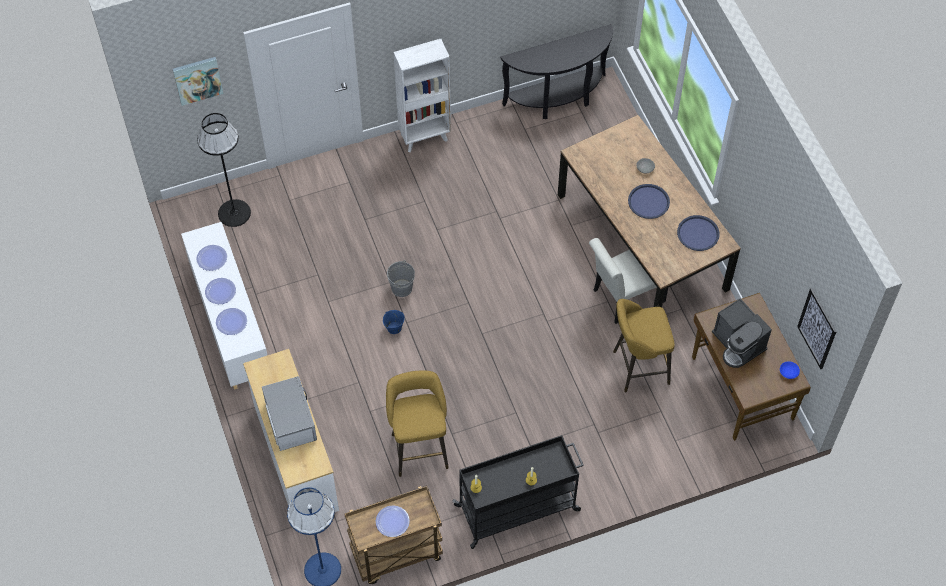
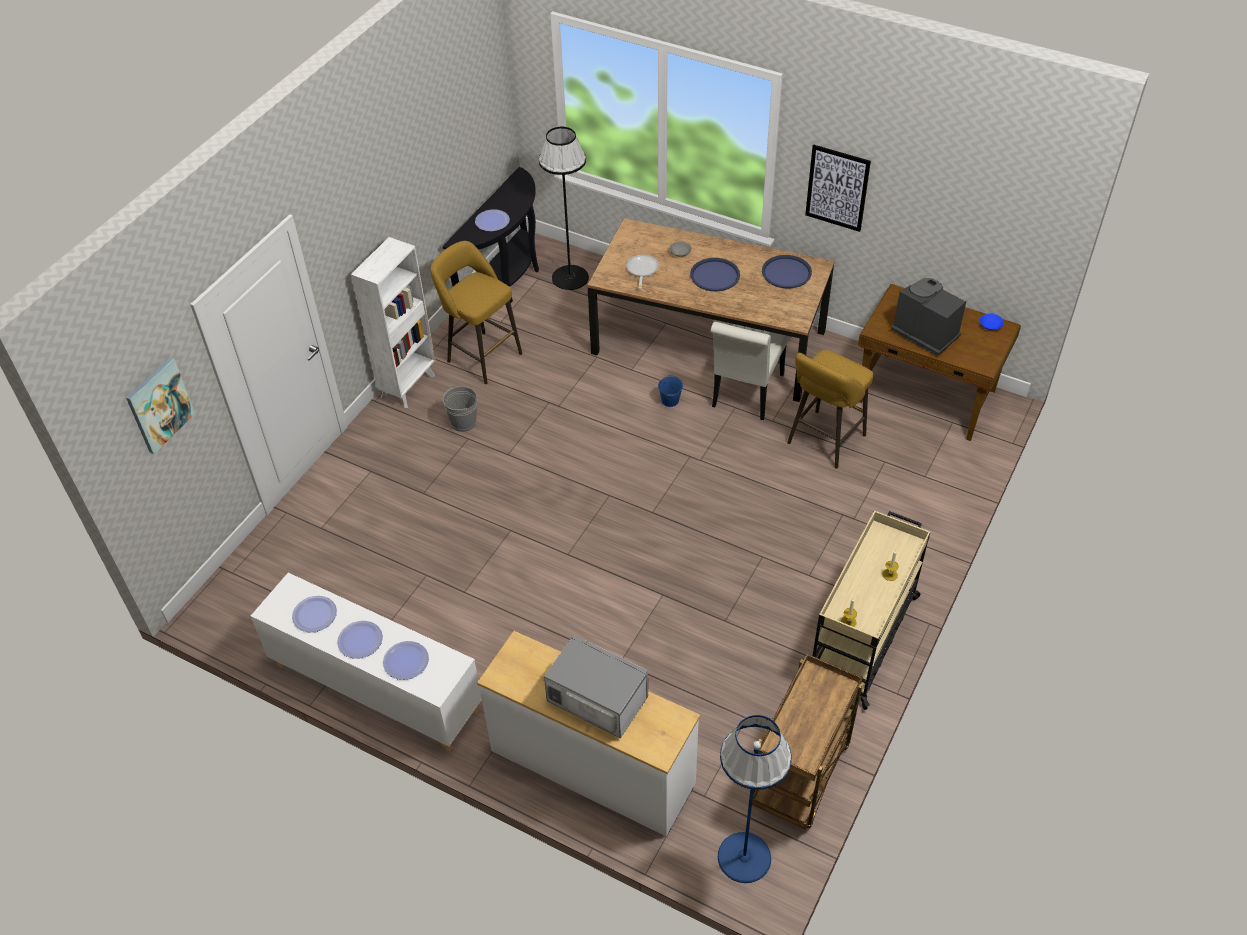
camera: 40 degrees left, 10 degrees down
black floor lamp [197,113,251,227] -> black floor lamp moved to [539,127,589,290]
plate [376,505,410,537] -> plate moved to [475,209,510,231]
blue bucket [383,310,405,334] -> blue bucket moved to [658,375,683,407]
yellow stool [386,370,449,477] -> yellow stool moved to [430,241,522,384]
grey bucket [387,260,415,297] -> grey bucket moved to [443,385,477,432]
black cart [452,435,584,549] -> beige cart [813,511,930,710]
coffee machine [712,298,772,368] -> coffee machine turned 150 degrees counterclockwise [891,278,966,356]
picture [797,288,836,369] -> picture moved to [805,145,871,232]
none -> frying pan [626,255,659,289]

